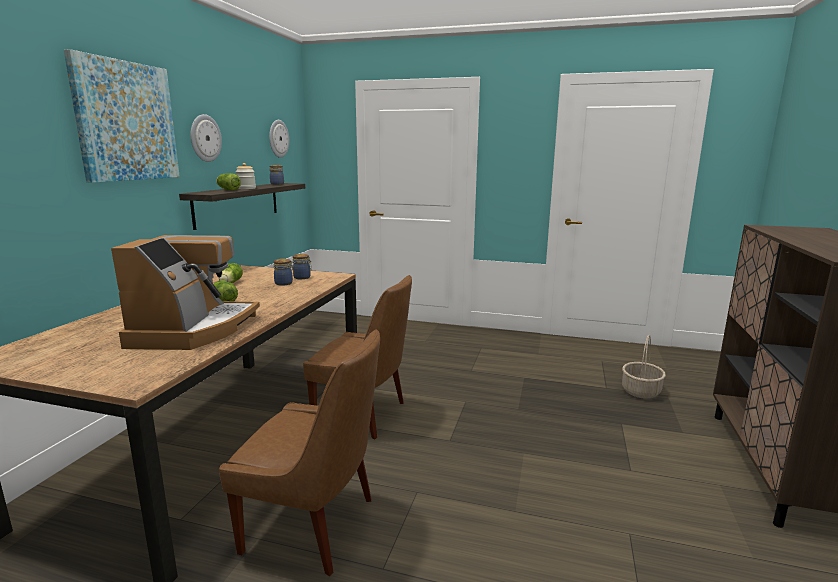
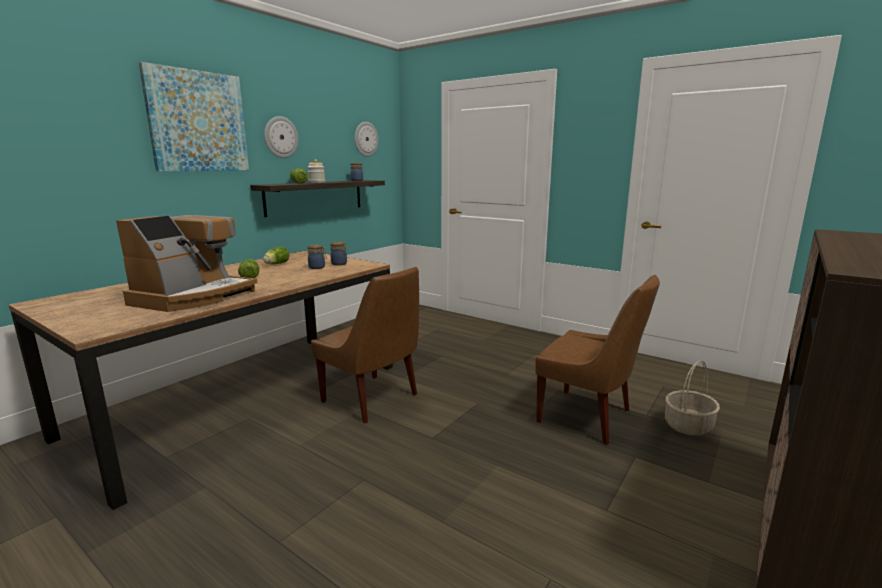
camera: 20 degrees right, 0 degrees up
brown chair [219,329,380,576] -> brown chair moved to [535,275,660,445]

